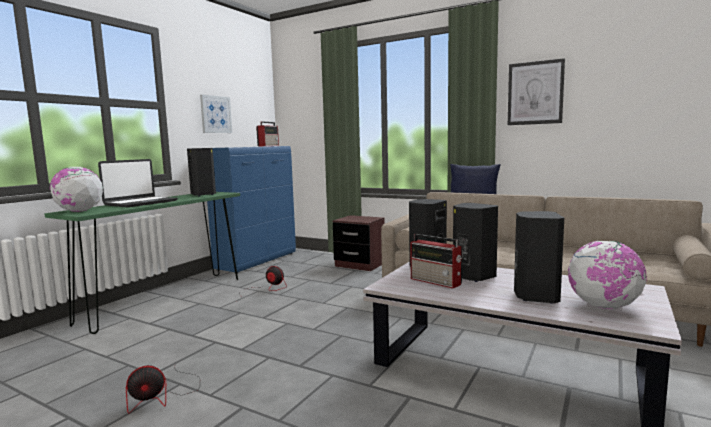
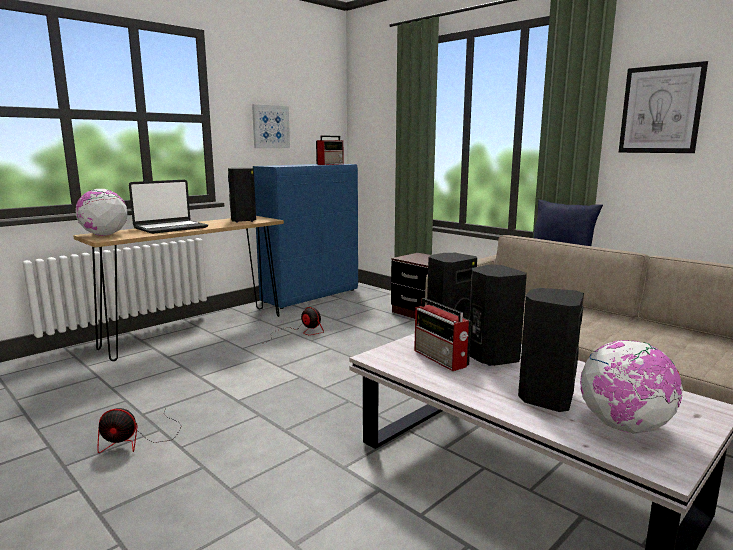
camera: 15 degrees right, 5 degrees up
green console table [45,192,240,334] -> brown console table [73,216,284,361]

